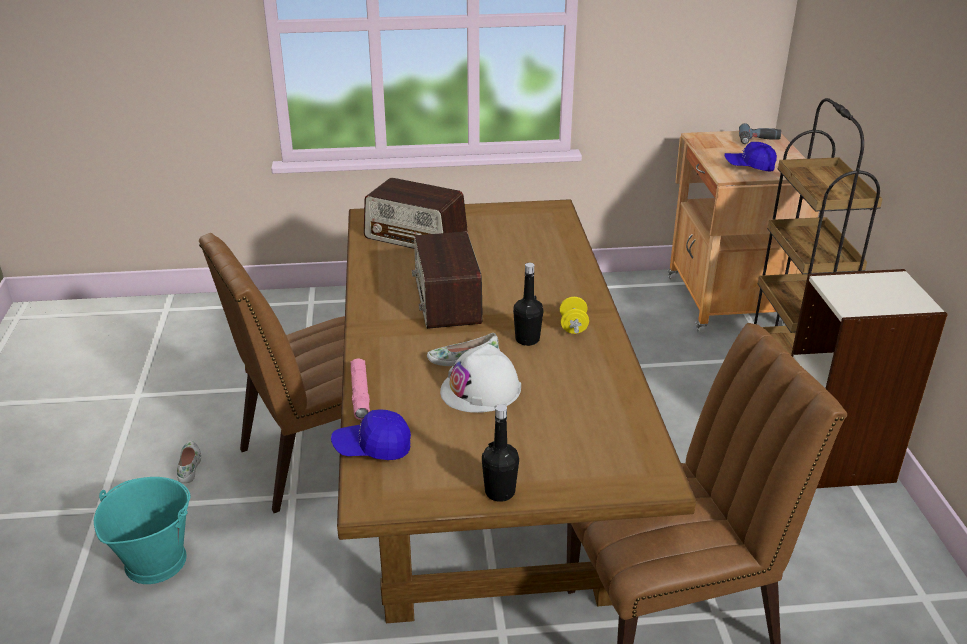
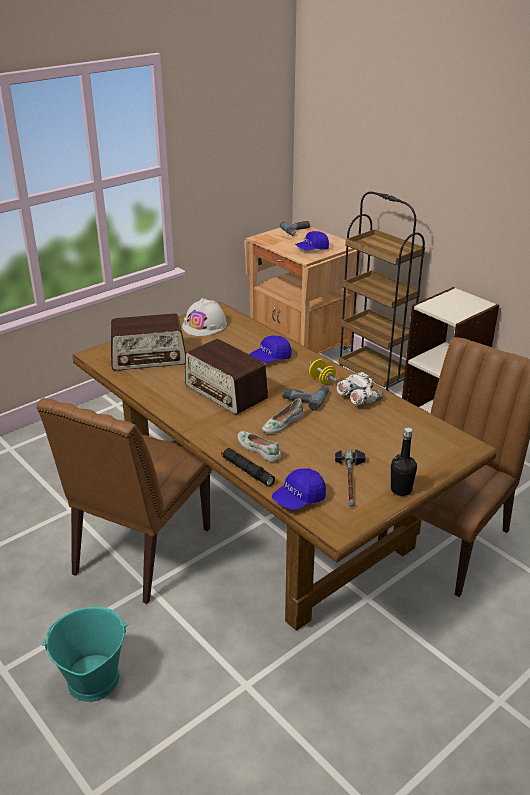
camera: 35 degrees left, 0 degrees up
white shoe [177,440,201,484] -> white shoe moved to [238,431,281,462]
pink flashlight [350,358,370,420] -> black flashlight [221,448,275,487]
white hard hat [440,344,521,413] -> white hard hat moved to [182,298,227,336]
black bottle [513,263,544,346] -> power drill [282,385,329,411]
none -> blue cap [249,336,291,363]
none -> hammer [335,449,366,507]
none -> white binoculars [337,372,383,405]

